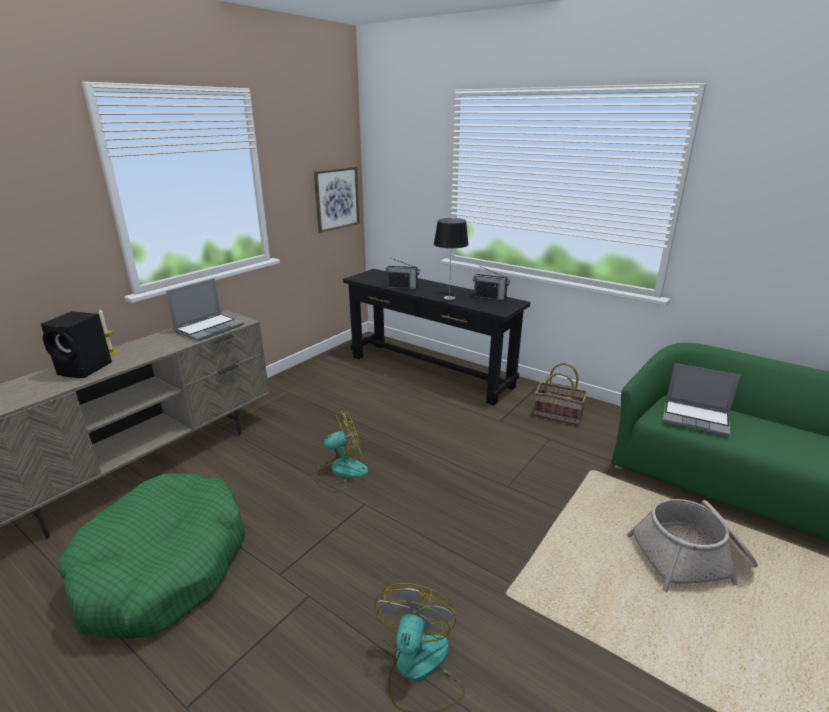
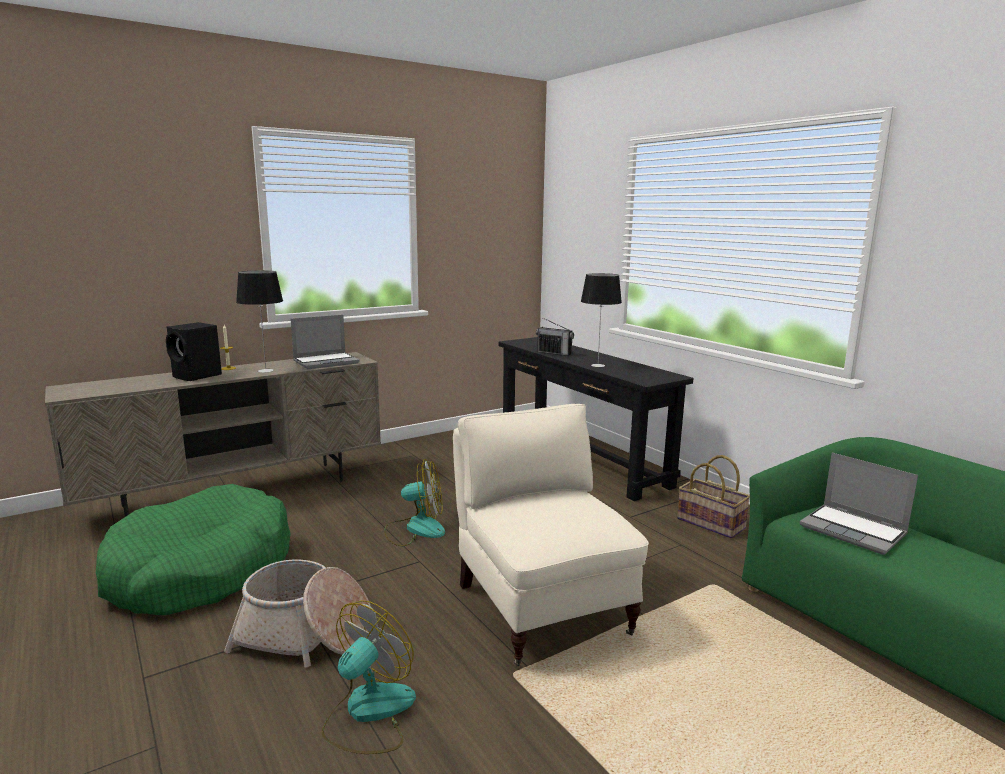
camera: 20 degrees right, 10 degrees down
picture [314,167,359,233] -> none
radio [473,266,510,301] -> none
basket [627,499,758,592] -> basket moved to [224,560,371,667]
none -> table lamp [236,270,283,373]
none -> beige armchair [453,404,649,666]

